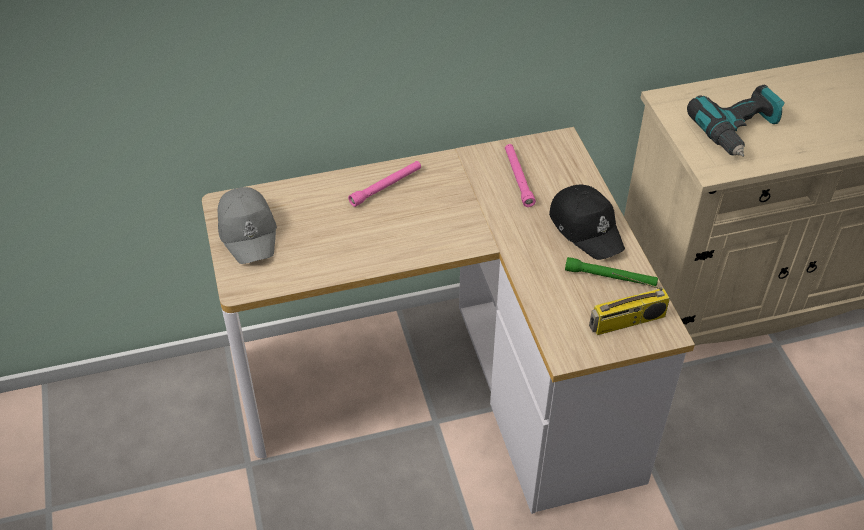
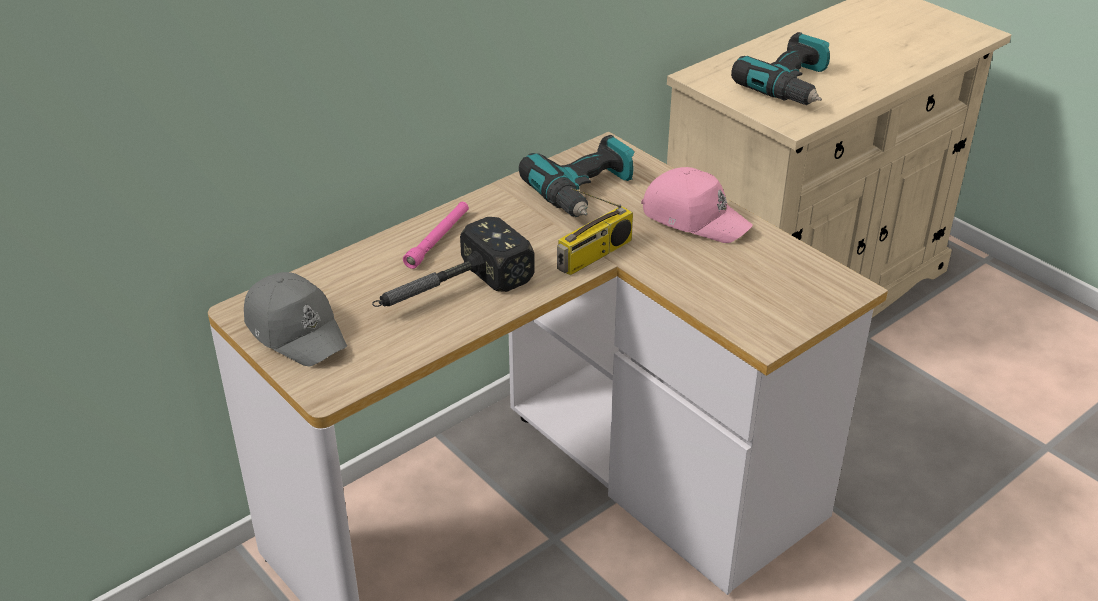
camera: 25 degrees left, 10 degrees down
pink flashlight [505,144,536,207] -> power drill [519,135,635,217]
black cap [549,185,625,260] -> pink cap [641,167,753,243]
green flashlight [565,257,658,286] -> none
radio [589,273,670,335] -> radio moved to [557,188,633,275]
none -> hammer [372,217,535,307]

